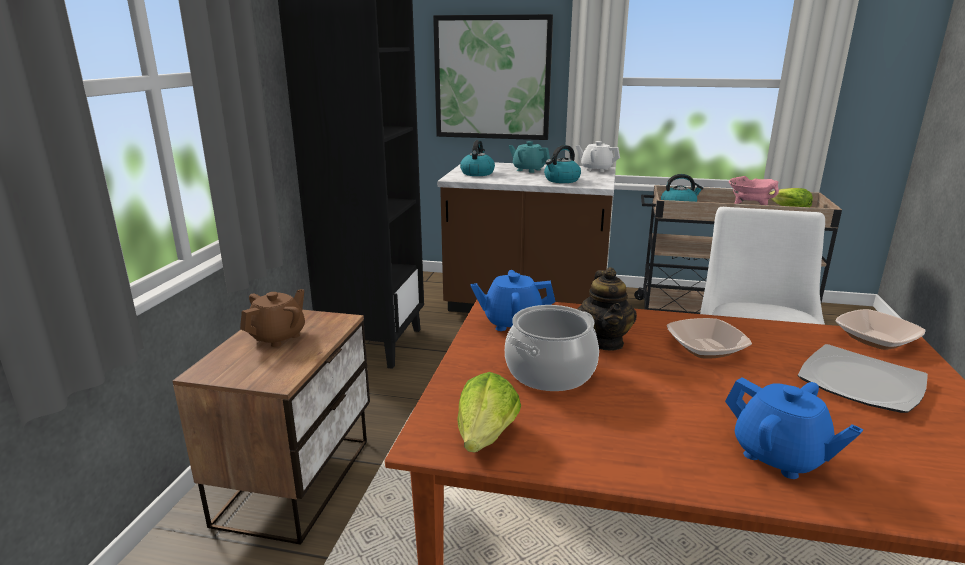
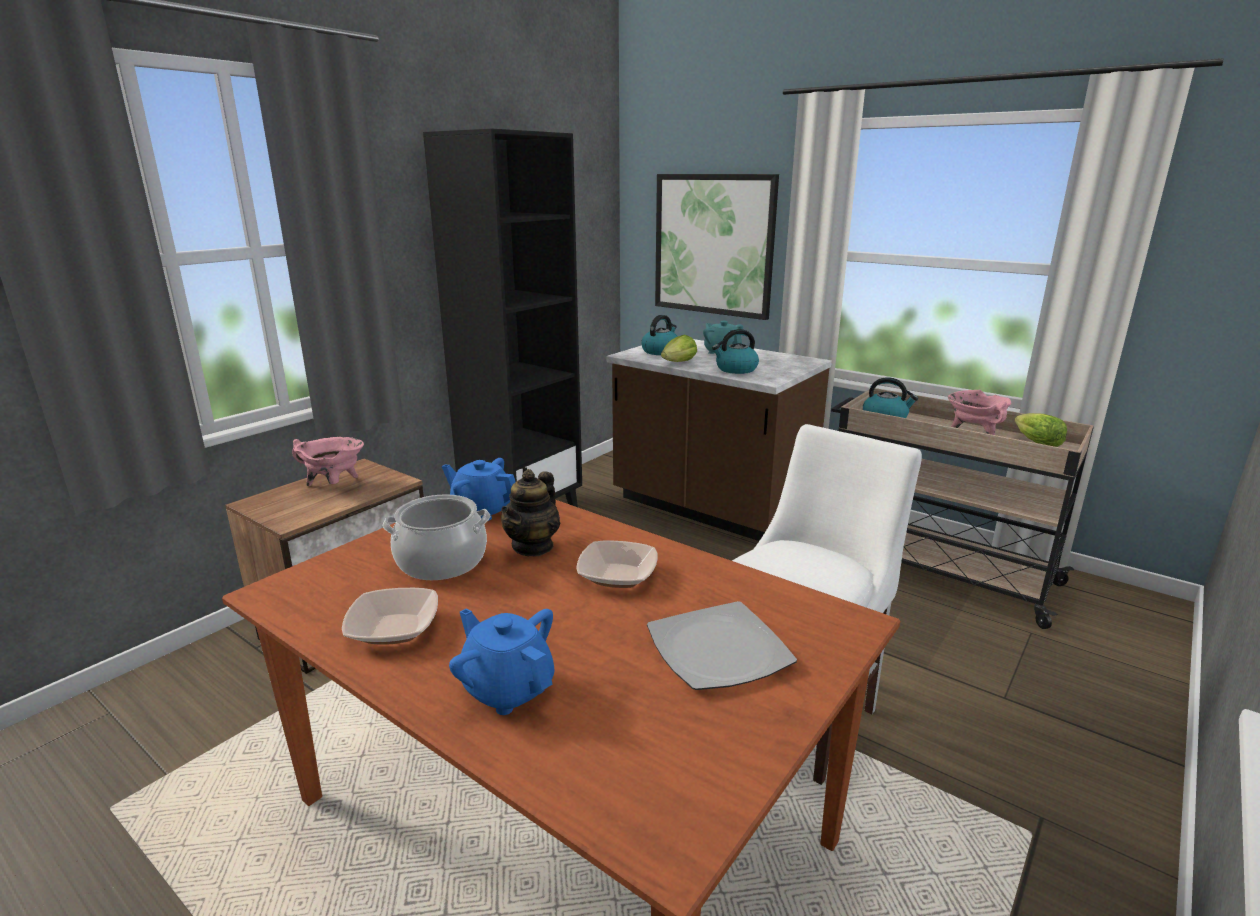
camera: 25 degrees right, 0 degrees up
brown teapot [240,289,305,347] -> pink cooking pot [292,437,364,486]
lettuce [457,372,521,453] -> lettuce moved to [661,334,697,362]
white teapot [576,141,620,172] -> none
blue teapot [725,377,863,479] -> blue teapot turned 150 degrees clockwise [449,609,554,715]
bowl [836,309,926,350] -> bowl moved to [342,588,438,645]

